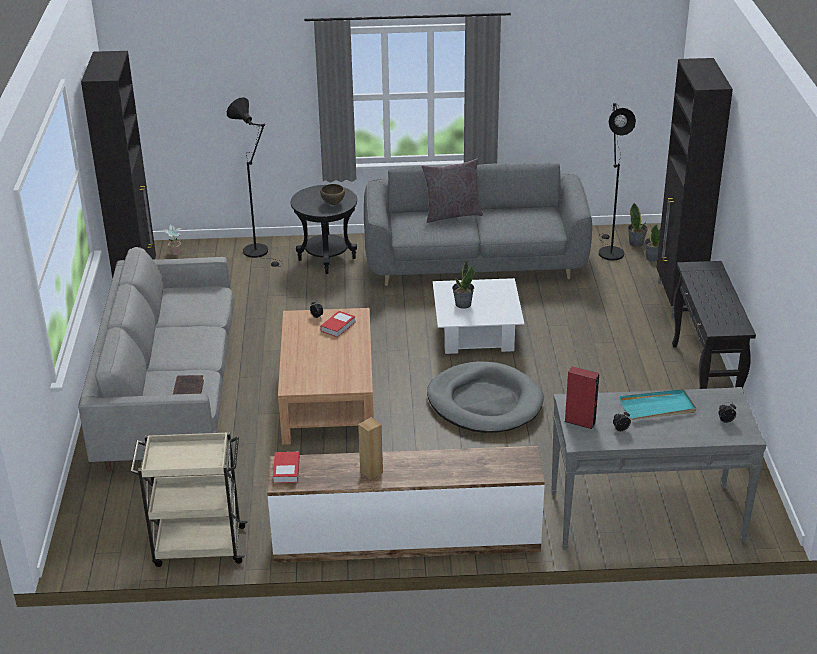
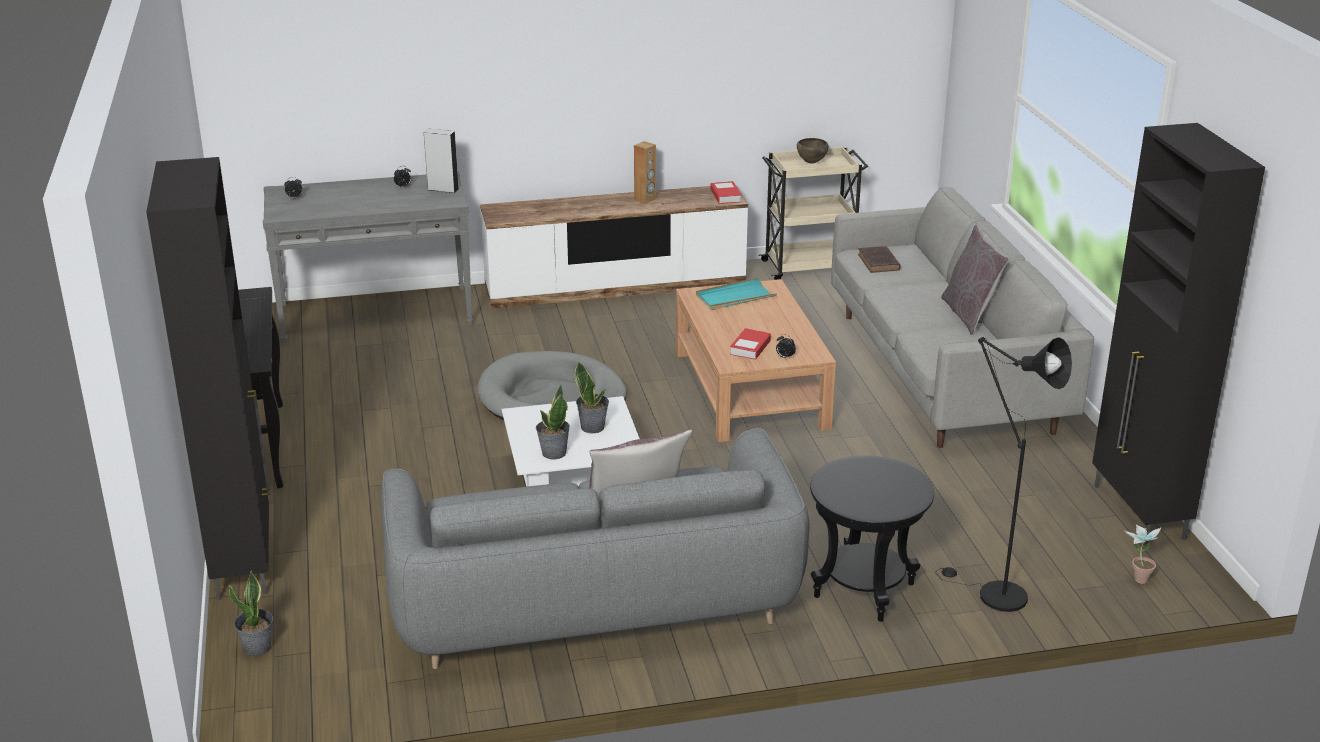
camera: 170 degrees right, 5 degrees down
brown bowl [320,184,345,205] -> brown bowl moved to [797,138,828,164]
red speaker [564,366,599,429] -> grey speaker [424,129,459,193]
black floor lamp [598,103,636,261] -> none
turquoise tray [620,389,696,420] -> turquoise tray moved to [696,277,777,310]
potted plant [628,203,648,247] -> potted plant moved to [536,385,570,460]
none -> grey pillow [941,225,1010,335]

